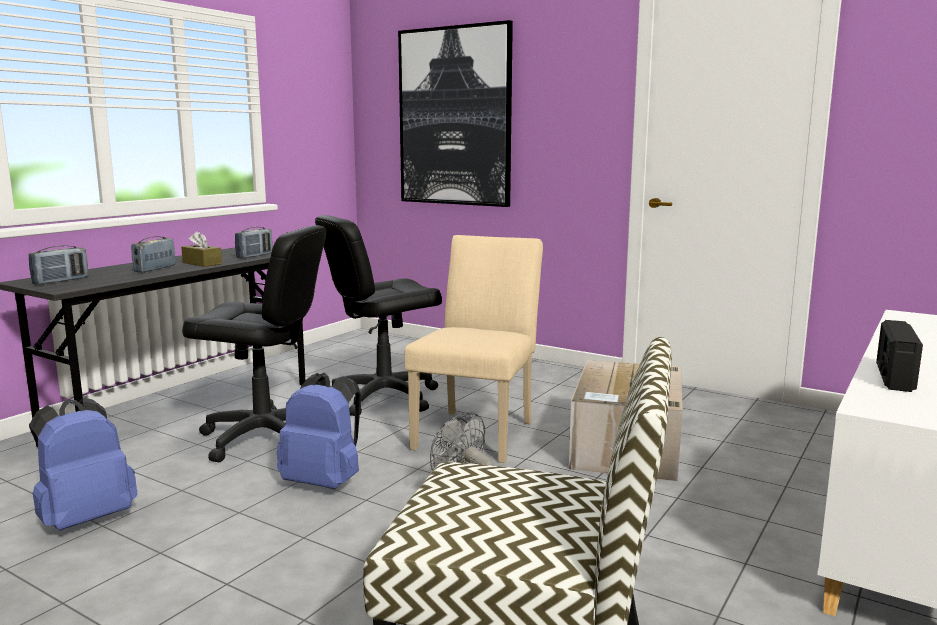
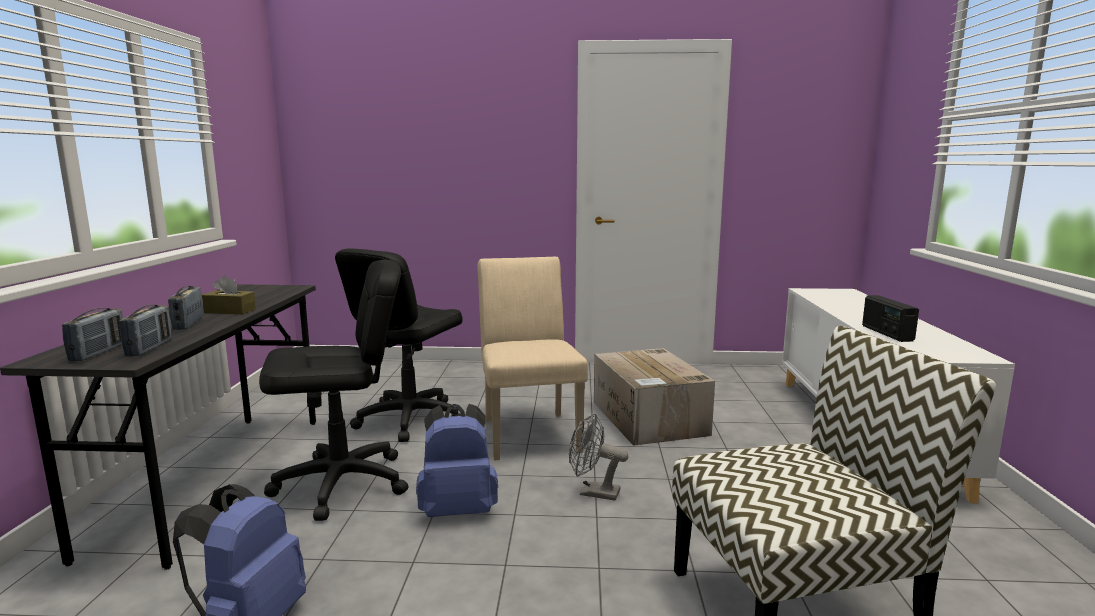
camera: 30 degrees left, 0 degrees up
radio [235,227,273,259] -> radio moved to [119,305,172,356]
picture [398,20,513,207] -> none

